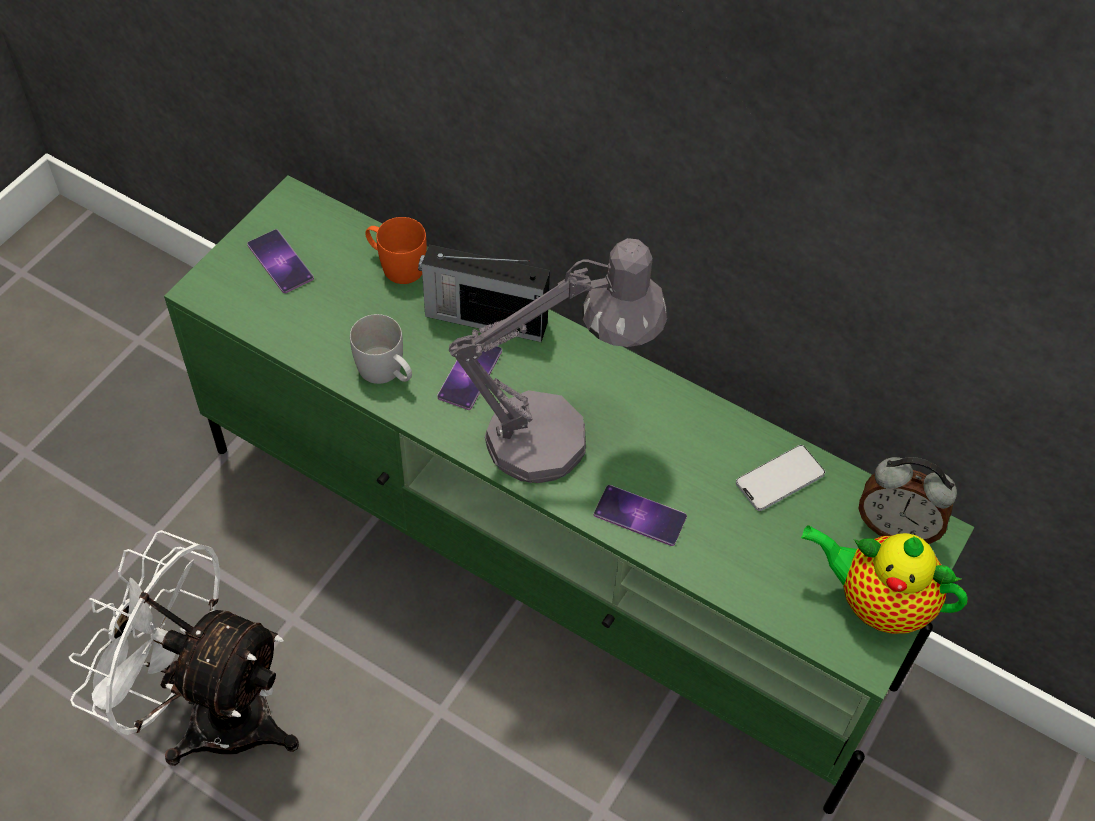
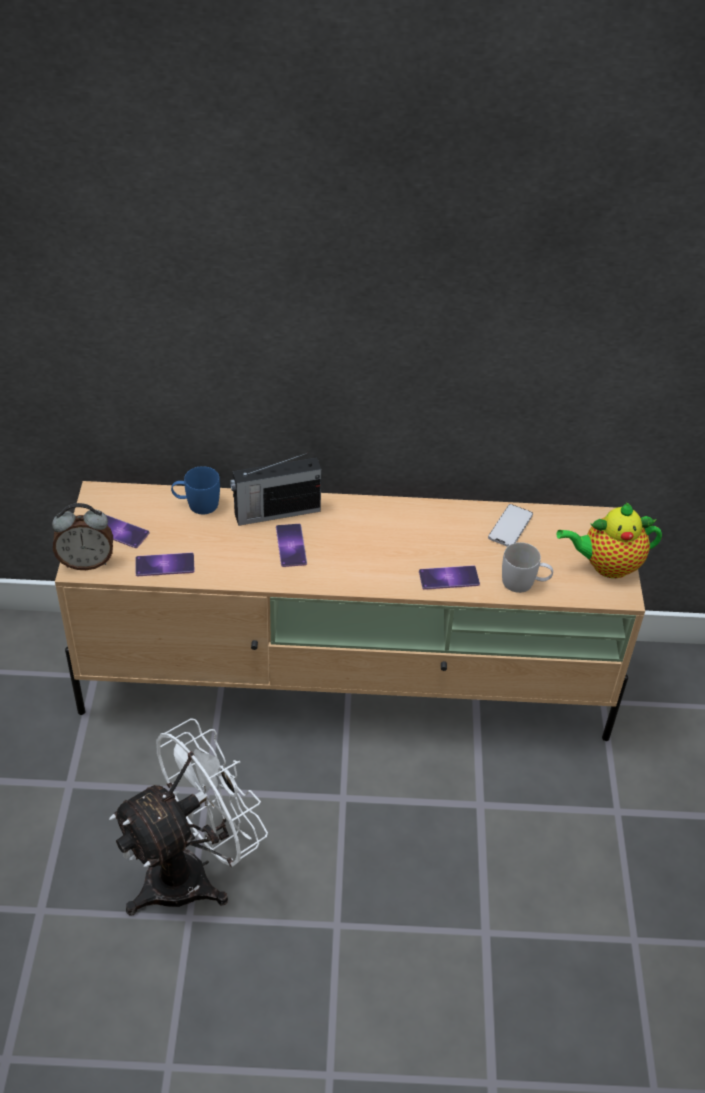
camera: 30 degrees left, 10 degrees down
white fan [69,530,299,766] -> white fan turned 150 degrees clockwise [109,718,268,916]
green tv stand [164,175,974,814] -> beige tv stand [55,481,645,741]
white mug [350,314,412,384] -> white mug moved to [502,542,553,593]
orange mug [365,217,427,284] -> blue mug [171,466,220,514]
grey table lamp [449,238,667,483] -> none
alarm clock [859,457,957,544] -> alarm clock moved to [52,503,113,570]
none -> phone [136,553,195,576]

